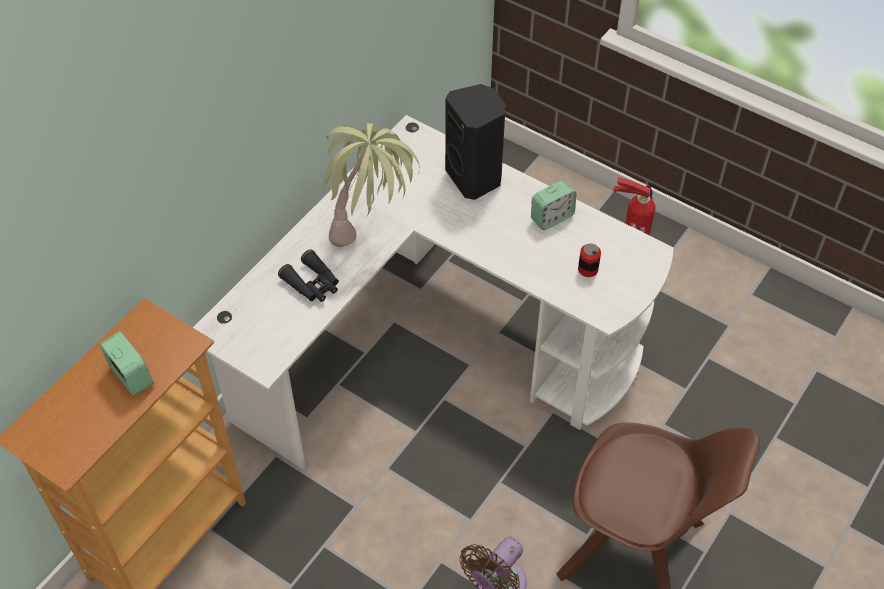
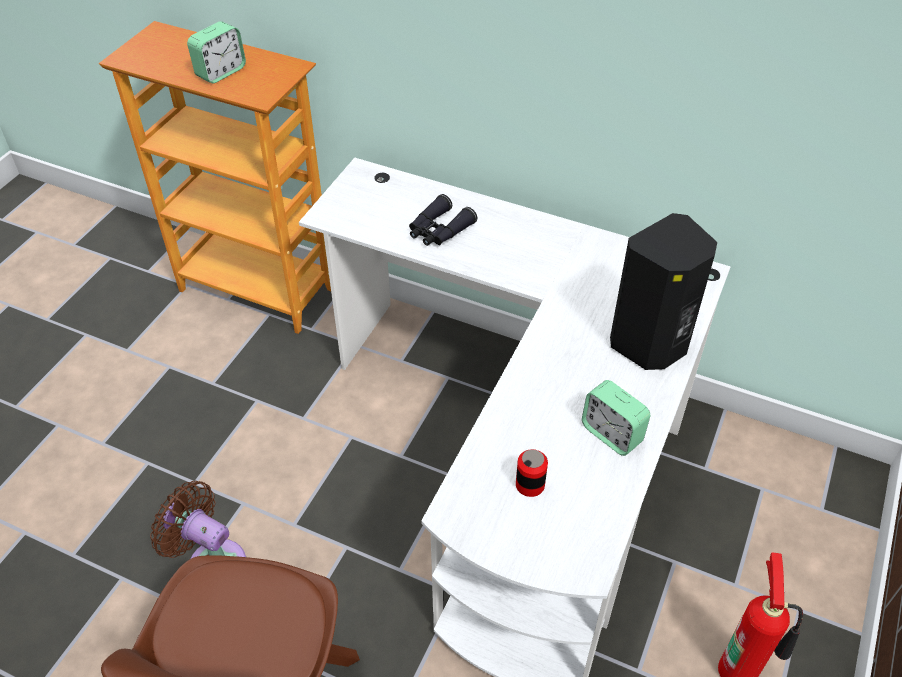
camera: 80 degrees right, 5 degrees down
potted plant [322,123,420,247] -> none

